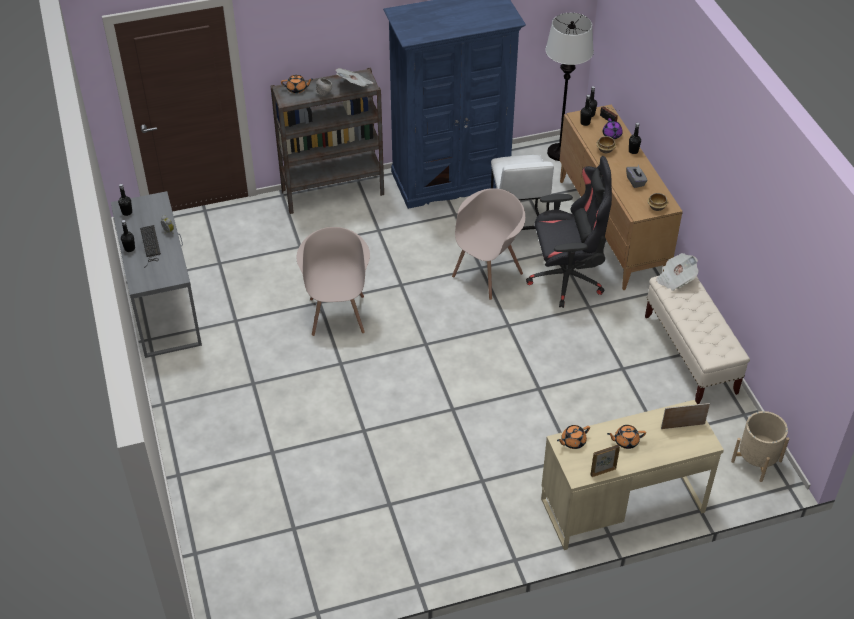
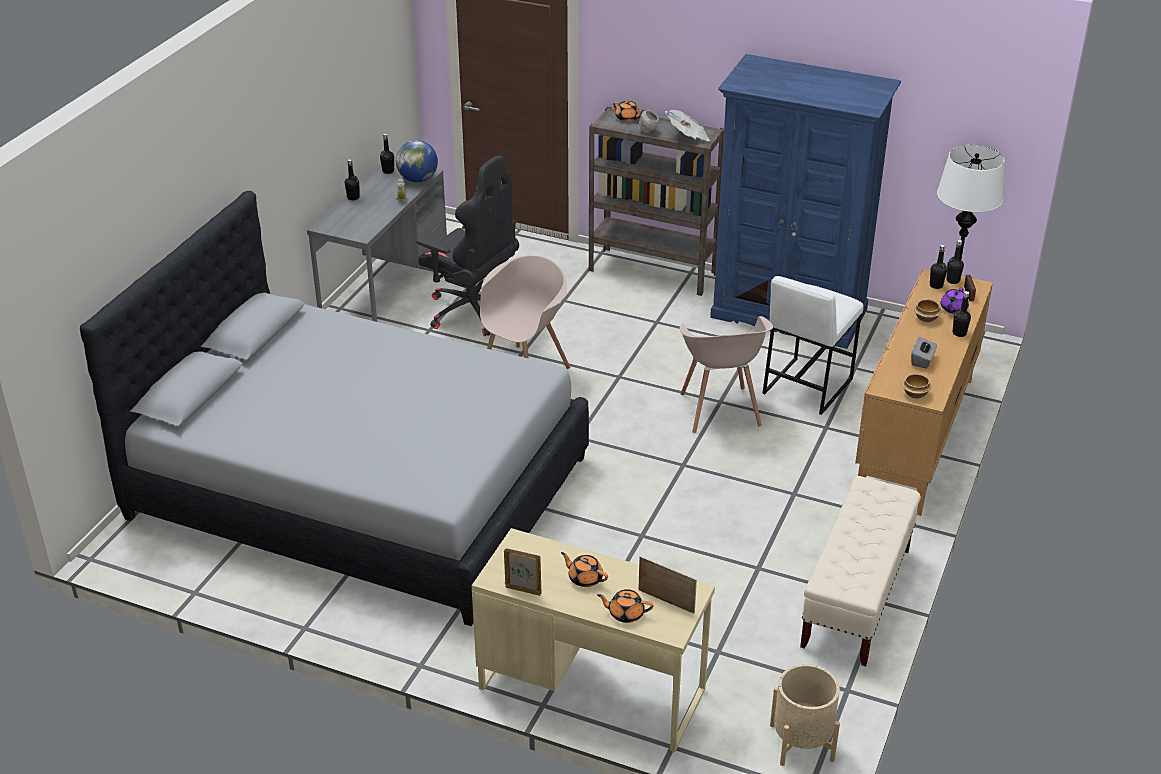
camera: 40 degrees right, 10 degrees down
keyboard [140,225,161,268] -> none
beige chair [452,188,525,300] -> beige chair turned 90 degrees clockwise [680,316,773,433]
black office chair [526,156,612,308] -> black office chair moved to [416,155,519,336]
orange teapot [557,425,590,449] -> orange teapot moved to [597,589,653,623]
newspaper [656,253,699,291] -> none
none -> grey bed [80,191,589,626]
none -> globe [396,140,438,182]

